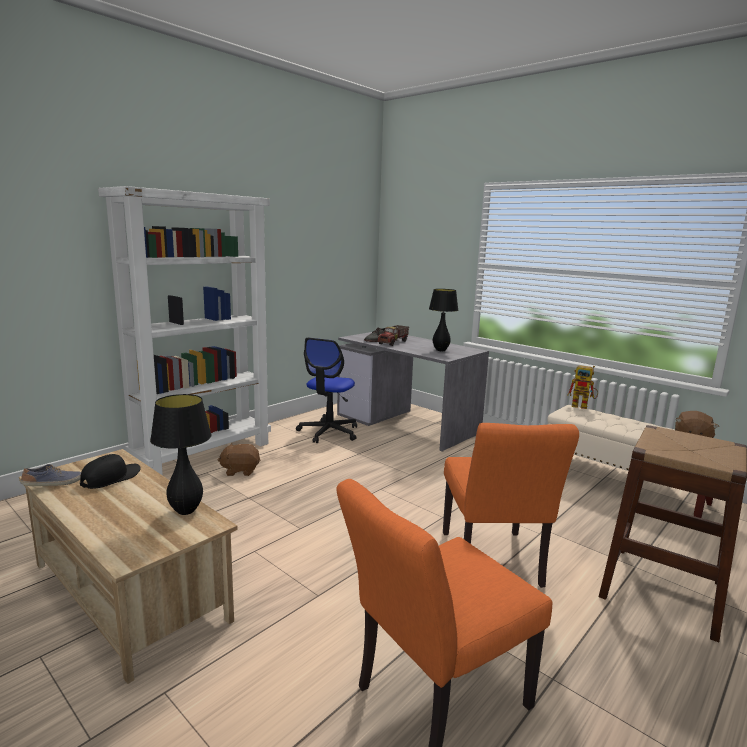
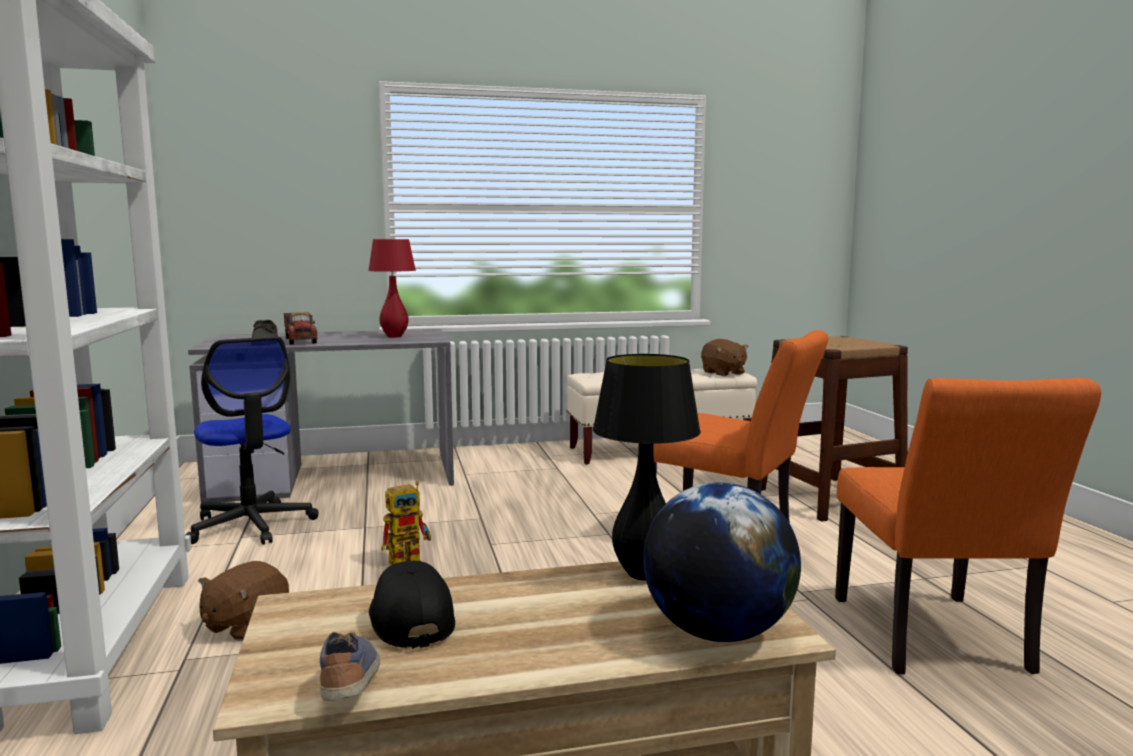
camera: 55 degrees left, 5 degrees down
black table lamp [429,289,458,351] -> red table lamp [368,239,416,338]
toy robot [567,365,598,409] -> toy robot moved to [381,481,431,565]
none -> globe [643,482,801,642]

